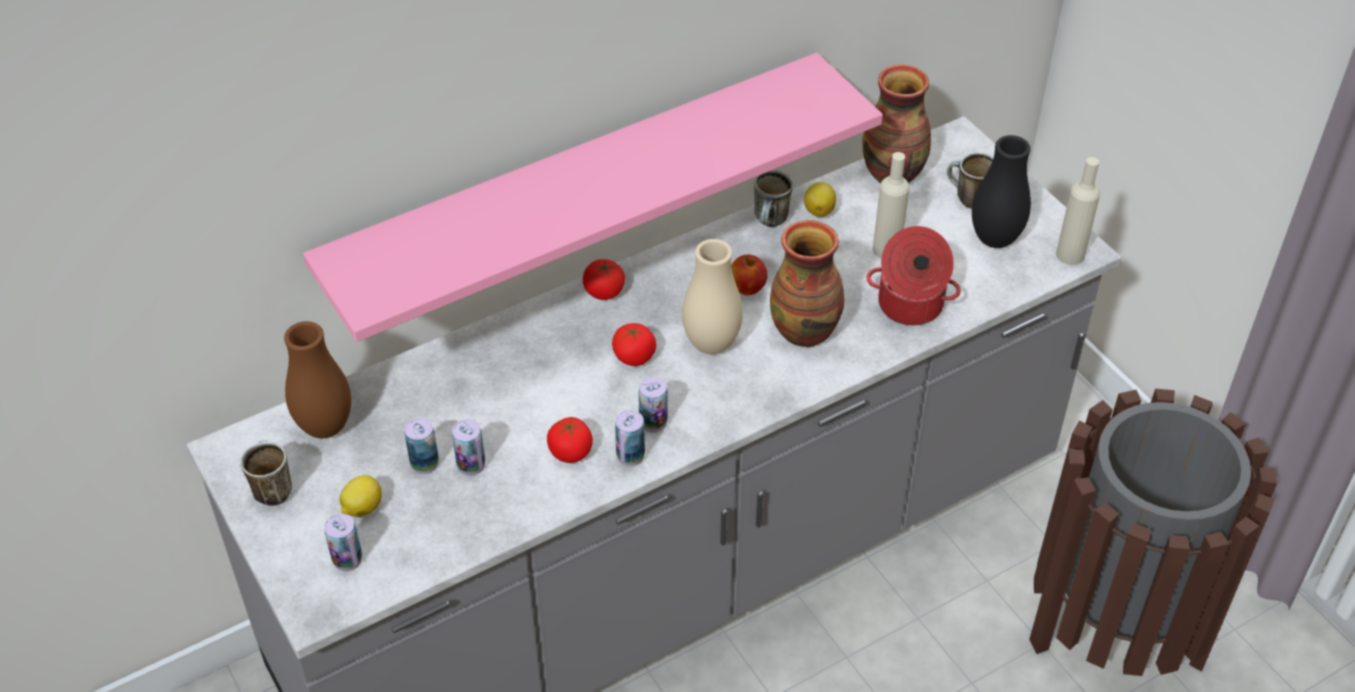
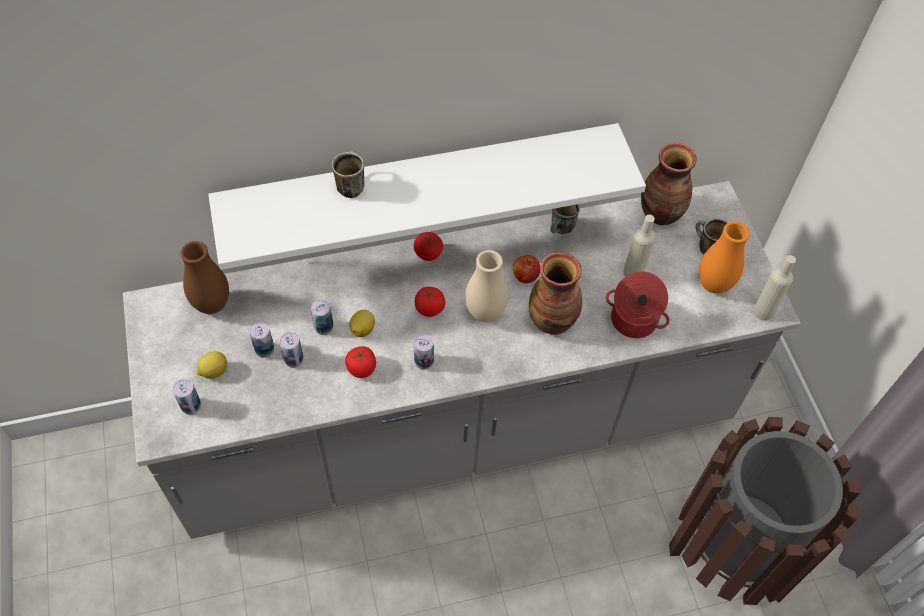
camera: 15 degrees right, 10 degrees up
mug [240,440,292,506] -> mug moved to [332,151,365,198]
pink shelf [303,53,883,342] -> white shelf [208,123,646,270]
can [615,410,645,466] -> can moved to [311,300,333,335]
lemon [804,182,836,217] -> lemon moved to [349,310,375,337]
black vase [972,135,1031,248] -> orange vase [699,221,750,294]

